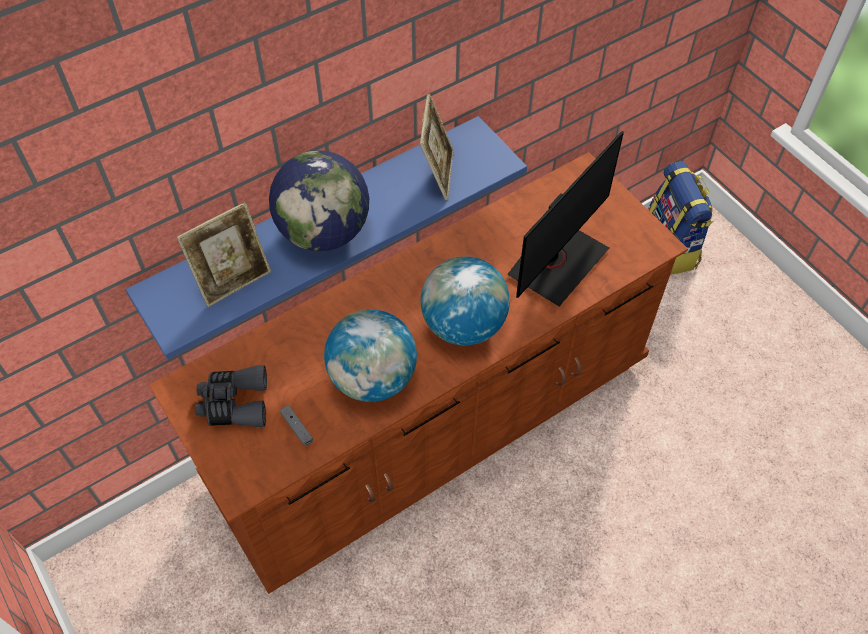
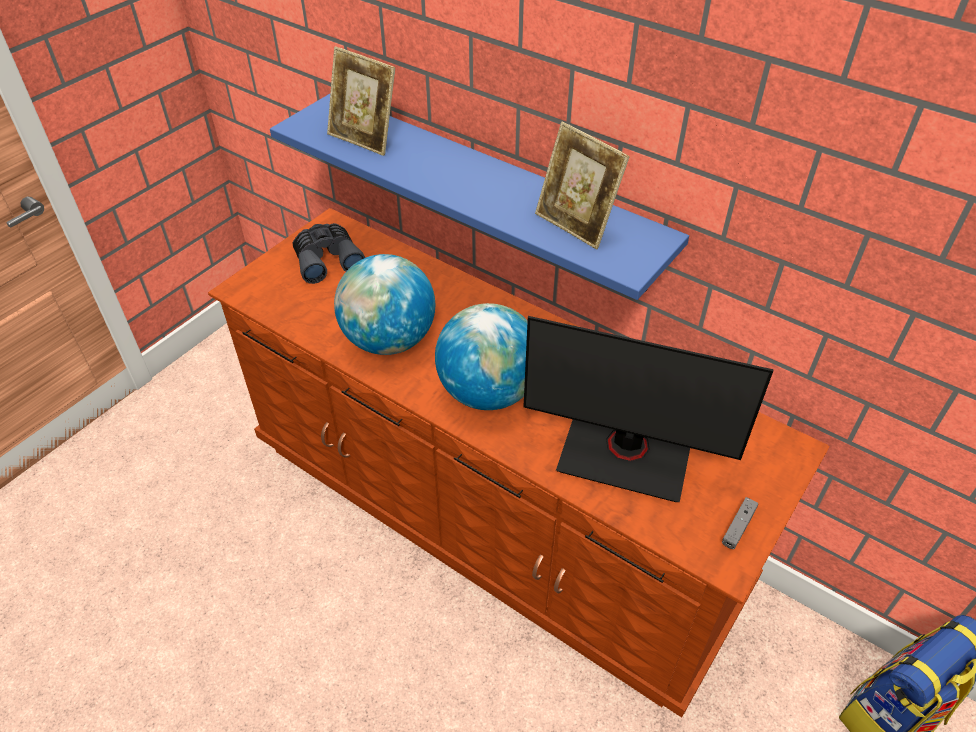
camera: 70 degrees right, 10 degrees down
globe [269,151,369,251] -> none
grey game controller [280,405,313,446] -> grey game controller moved to [722,497,759,549]
picture frame [420,93,454,200] -> picture frame turned 60 degrees clockwise [535,121,630,249]

